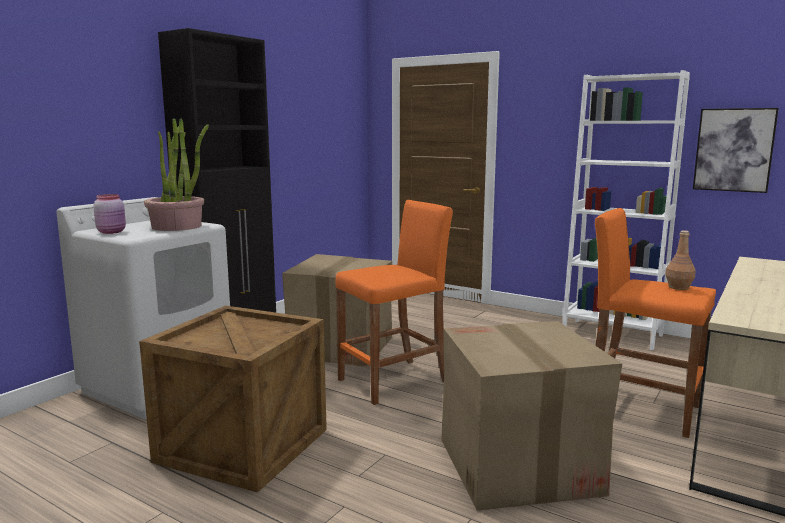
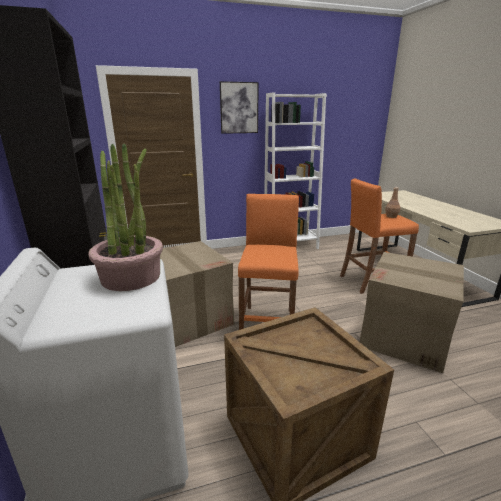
camera: 50 degrees left, 10 degrees up
pink jar [93,194,126,234] -> none
picture [693,108,779,193] -> picture moved to [220,81,259,134]

